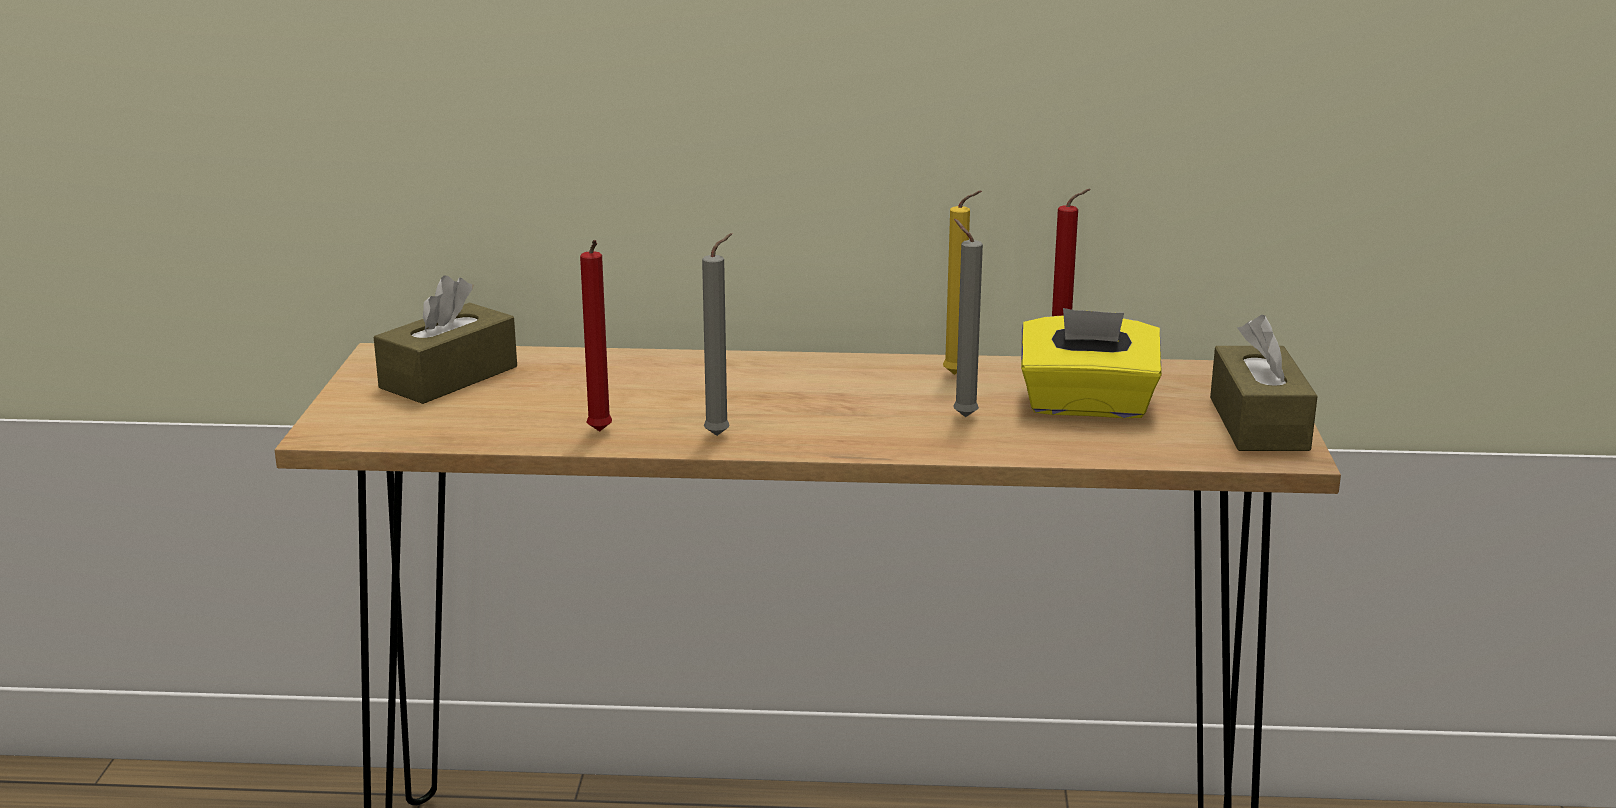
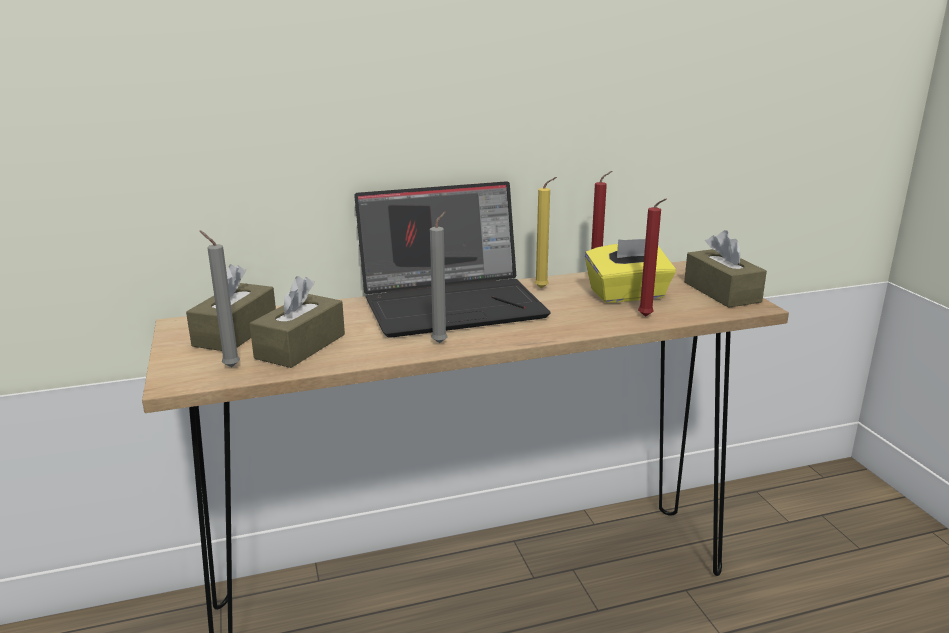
camera: 20 degrees left, 0 degrees up
red candle [580,240,612,431] -> red candle moved to [638,199,667,317]
grey candle [953,219,983,417] -> grey candle moved to [200,231,240,367]
none -> brown tissue box [249,276,345,368]
none -> laptop [354,181,551,338]

